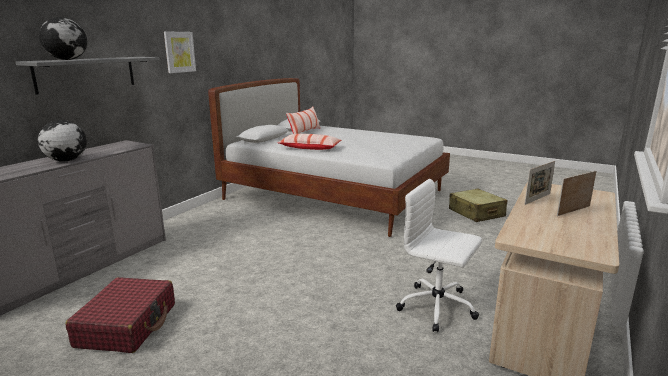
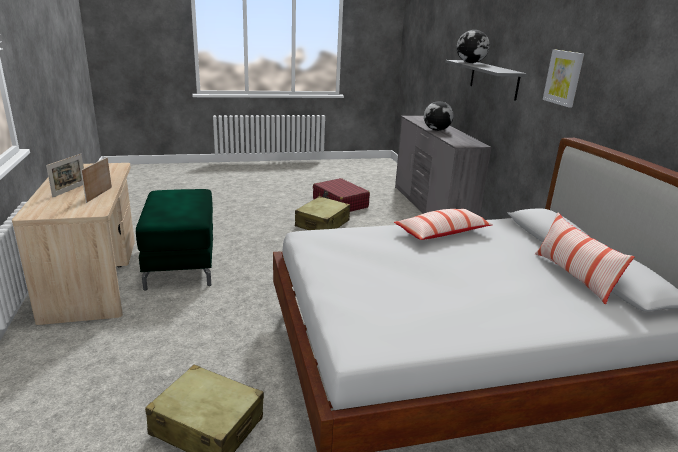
camera: 135 degrees right, 5 degrees up
white office chair [396,178,482,332] -> green ottoman [136,189,213,291]
none -> beige suitcase [295,196,350,230]

